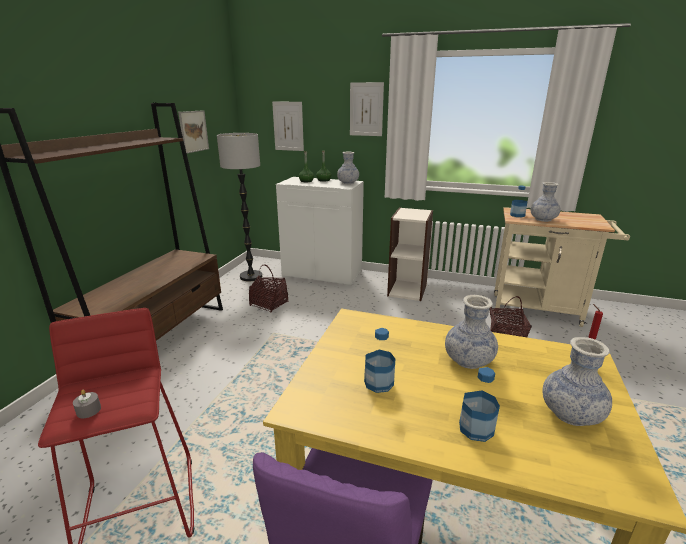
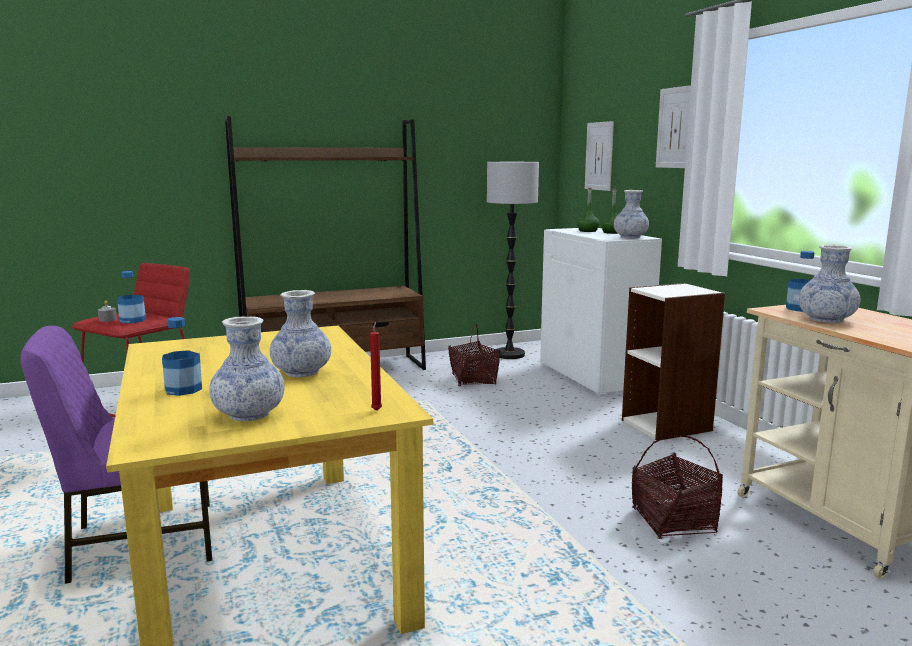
camera: 50 degrees right, 10 degrees down
picture [178,110,209,153] -> none
bottle [364,328,395,393] -> bottle moved to [117,271,146,323]

